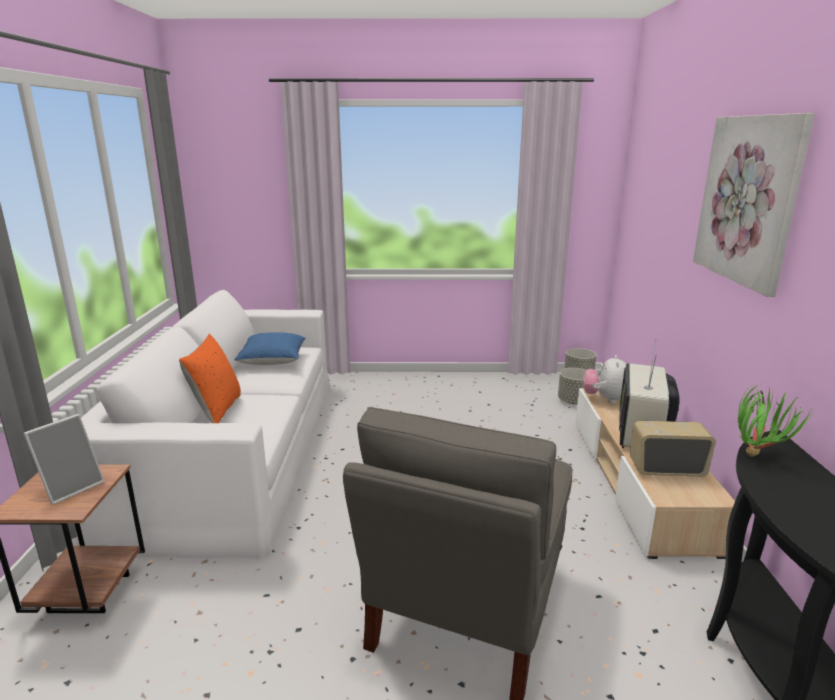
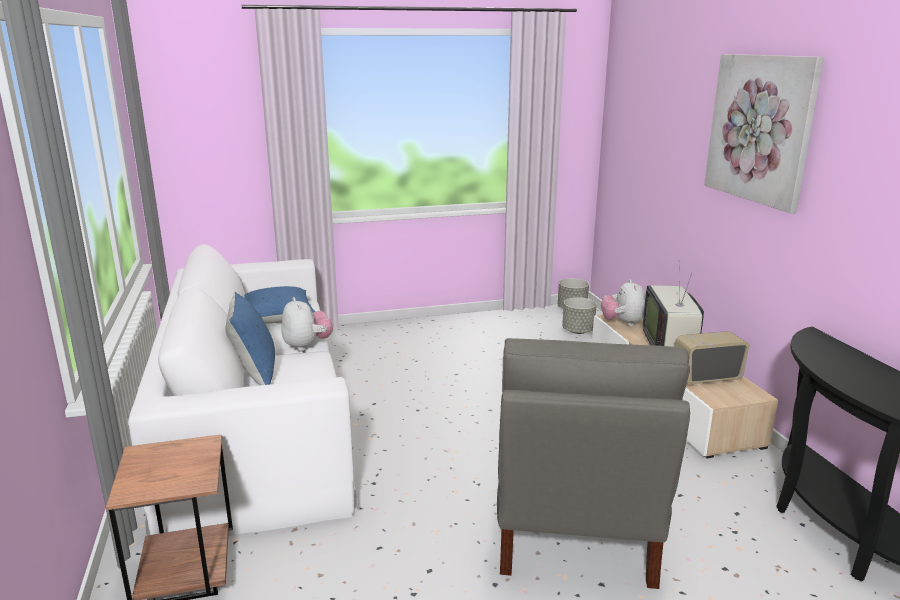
camera: 15 degrees left, 0 degrees up
picture frame [23,414,105,505] -> none
orange pillow [179,334,241,423] -> blue pillow [225,292,275,385]
potted plant [738,383,813,457] -> none
none -> plush toy [281,297,333,351]

